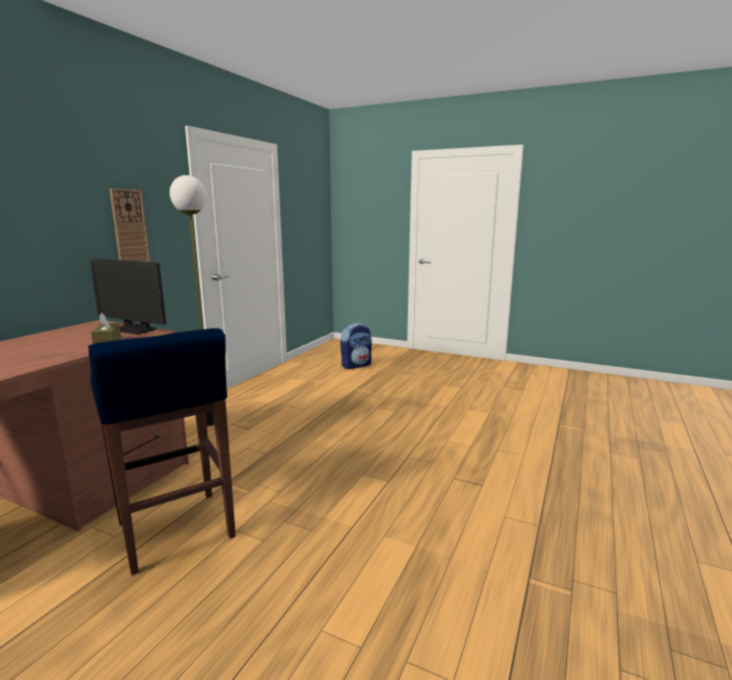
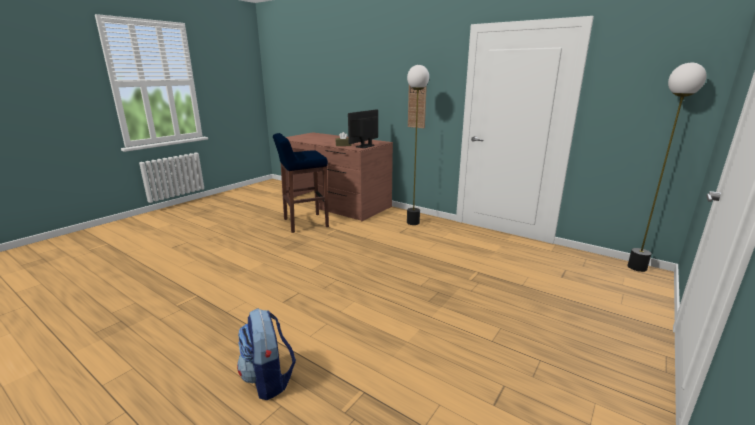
camera: 100 degrees right, 5 degrees up
backpack [340,323,372,369] -> backpack moved to [237,308,296,400]
none -> floor lamp [628,63,707,272]

